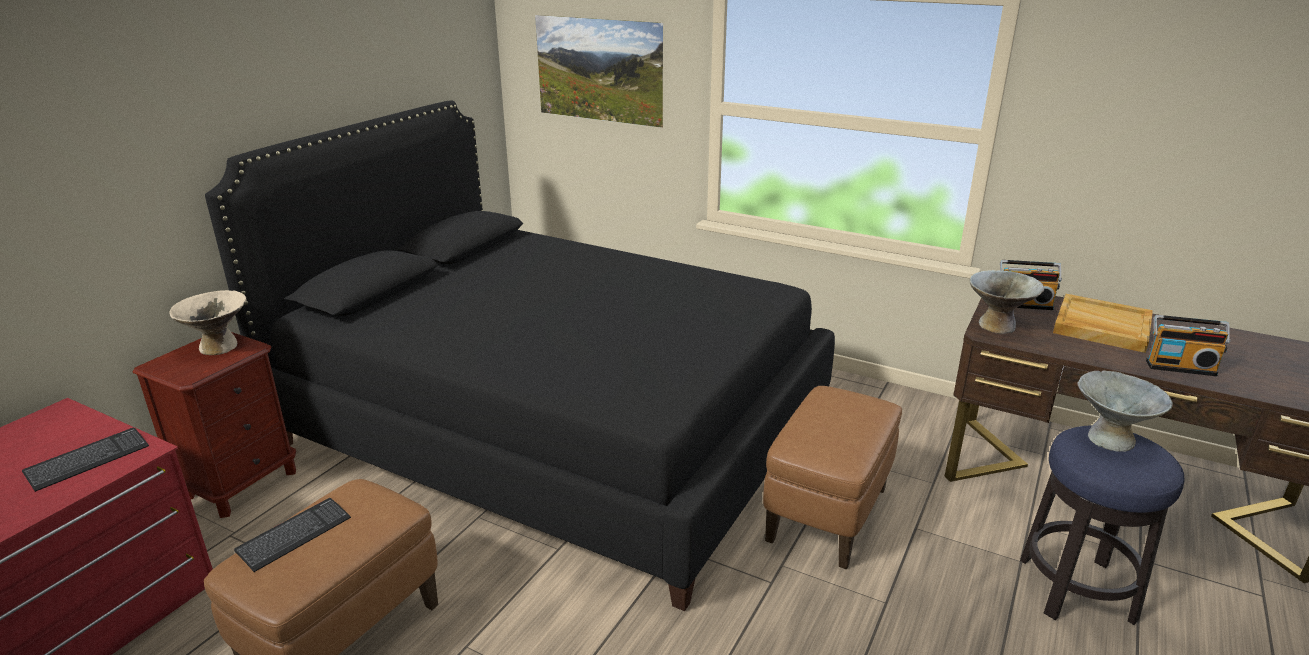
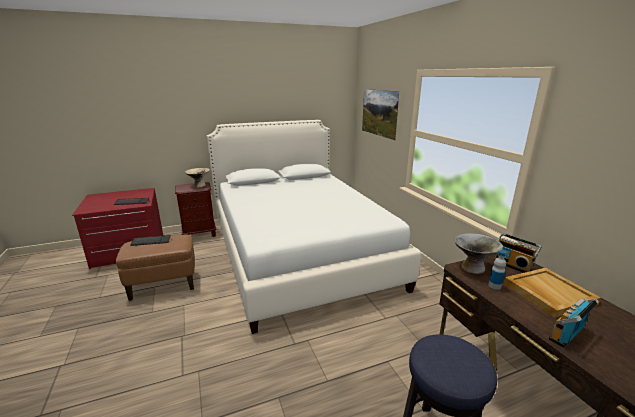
camera: 40 degrees right, 5 degrees down
black bed [205,101,835,611] -> white bed [207,120,421,334]
brown ottoman [763,386,902,569] -> none
grey bowl [1077,370,1173,452] -> none
radio [1146,315,1230,376] -> radio turned 90 degrees clockwise [549,298,599,347]
none -> bottle [488,251,506,290]

